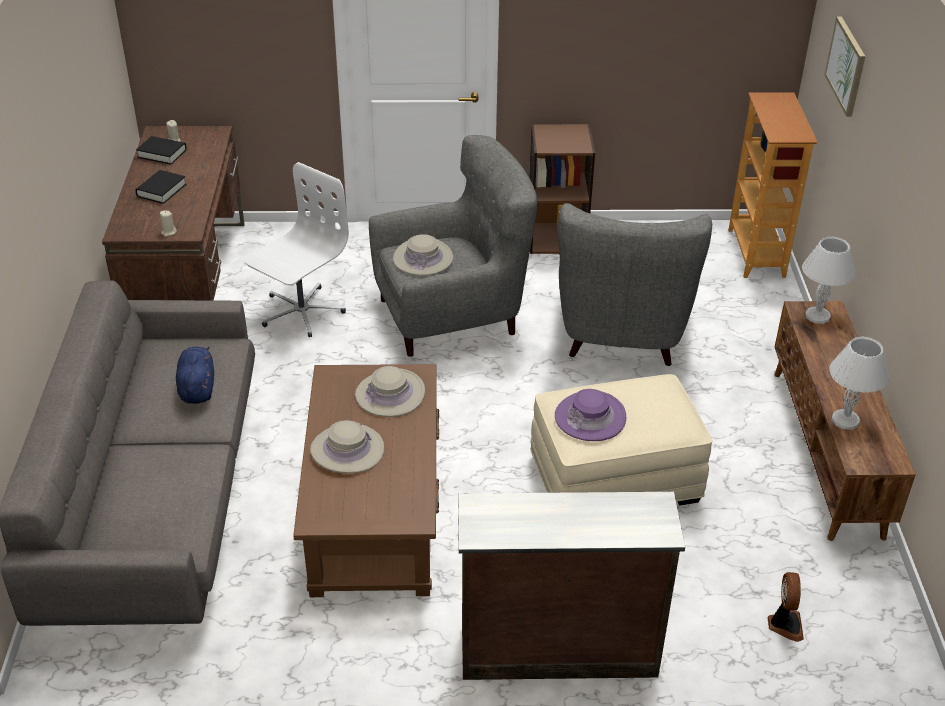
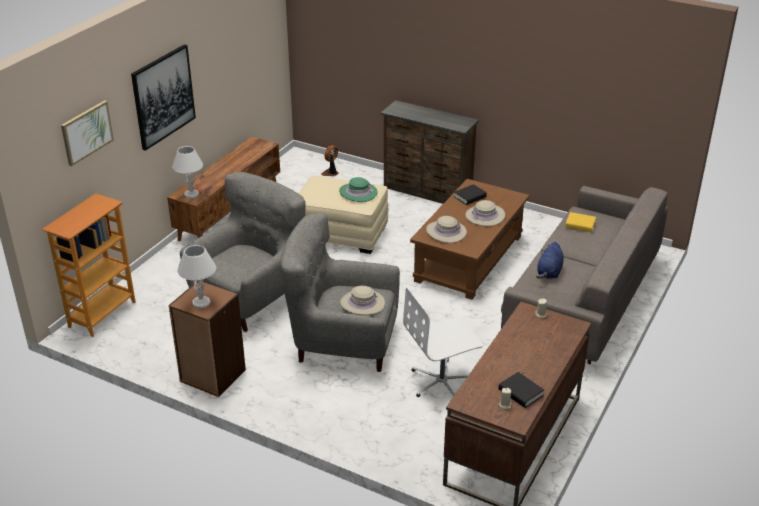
camera: 150 degrees left, 5 degrees down
black book [135,170,186,204] -> black book moved to [454,184,487,205]
purple hat [555,389,626,441] -> green hat [339,177,378,202]
white table lamp [829,337,889,429] -> white table lamp moved to [177,245,216,308]
none -> picture [131,44,196,151]
none -> yellow book [565,212,596,232]

